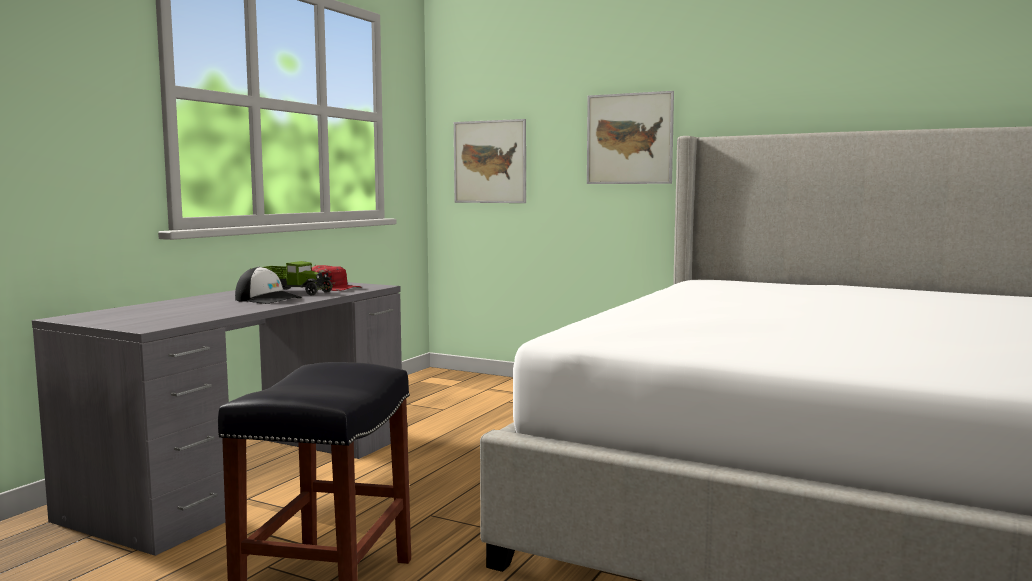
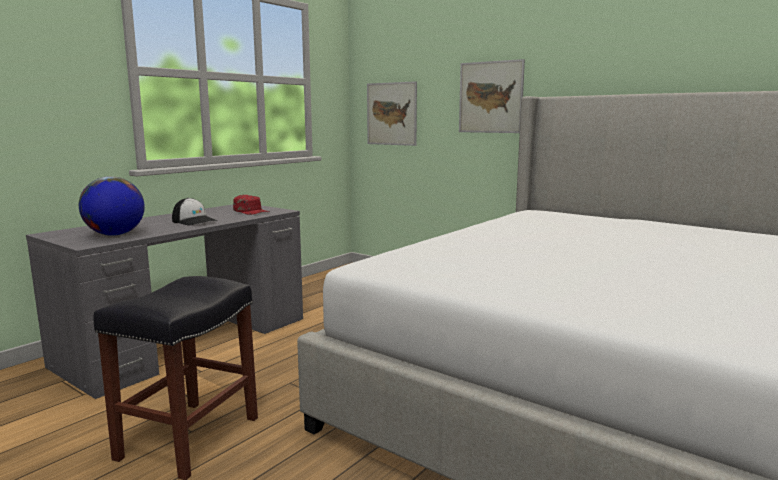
camera: 10 degrees right, 5 degrees up
toy truck [251,261,333,295] -> none
none -> globe [79,176,145,236]

